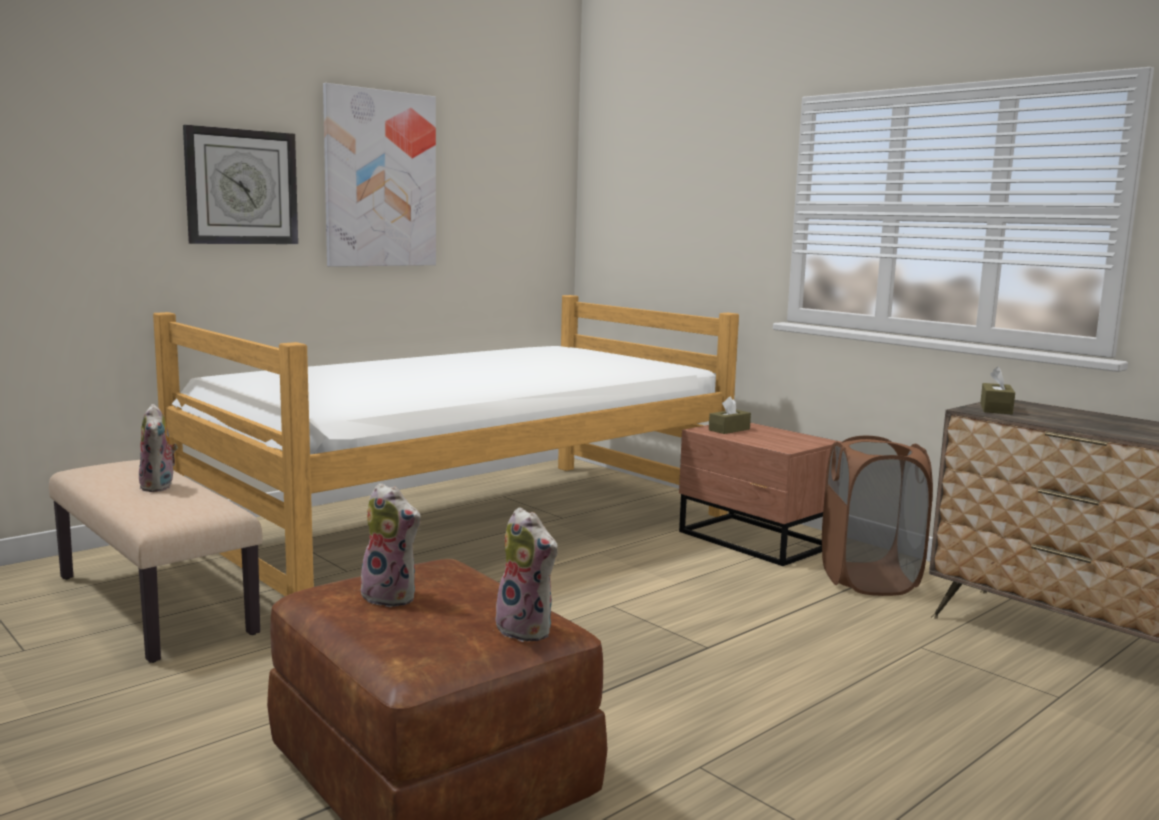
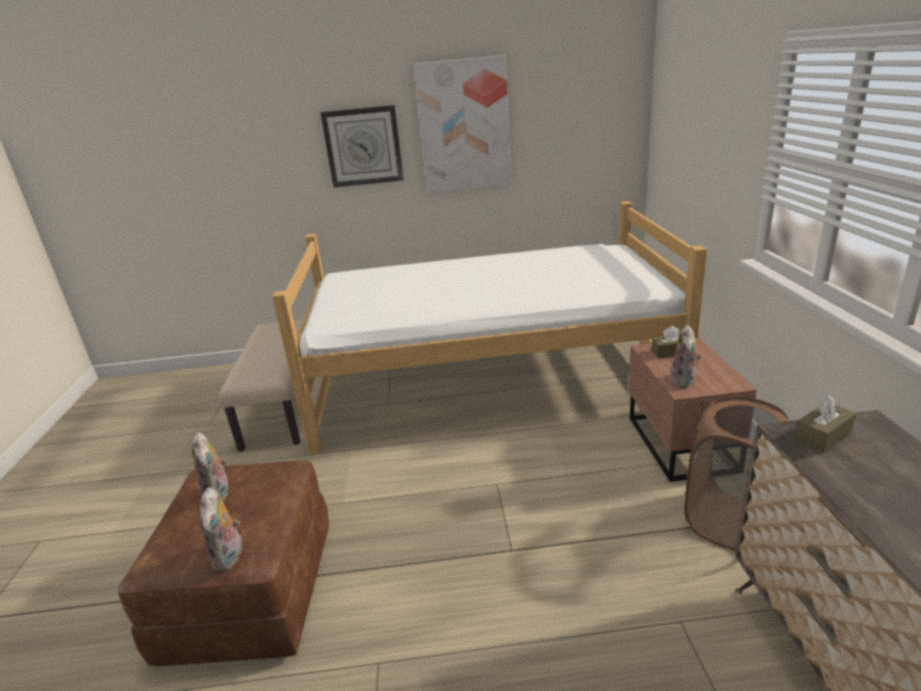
camera: 40 degrees right, 15 degrees up
plush toy [139,404,178,492] -> plush toy moved to [671,325,701,388]

